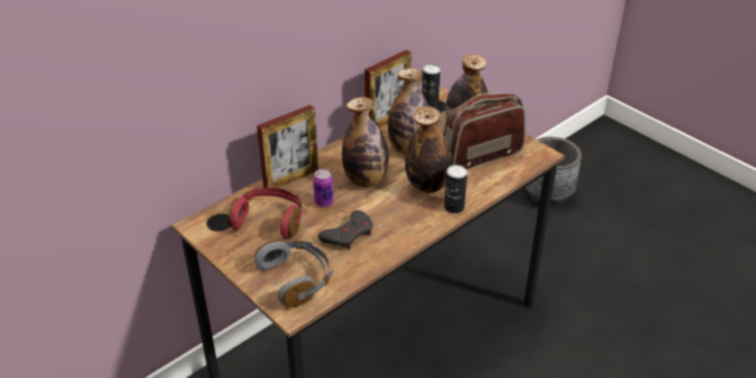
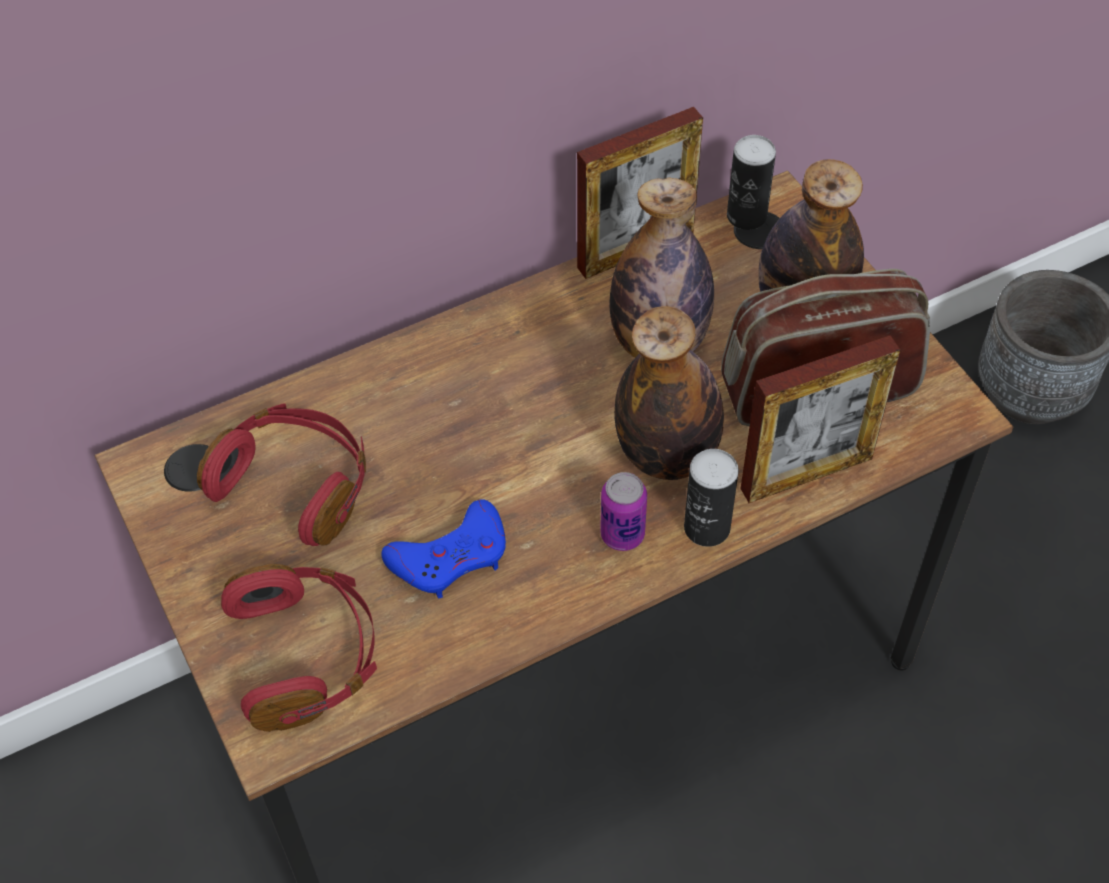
camera: 15 degrees right, 15 degrees up
grey headphones [255,240,333,308] -> red headphones [221,564,377,732]
picture frame [257,105,318,188] -> picture frame moved to [741,335,900,503]
can [313,169,334,207] -> can moved to [600,472,647,551]
grey game controller [318,210,373,249] -> blue game controller [381,499,506,598]
bottle [342,97,389,187] -> none

